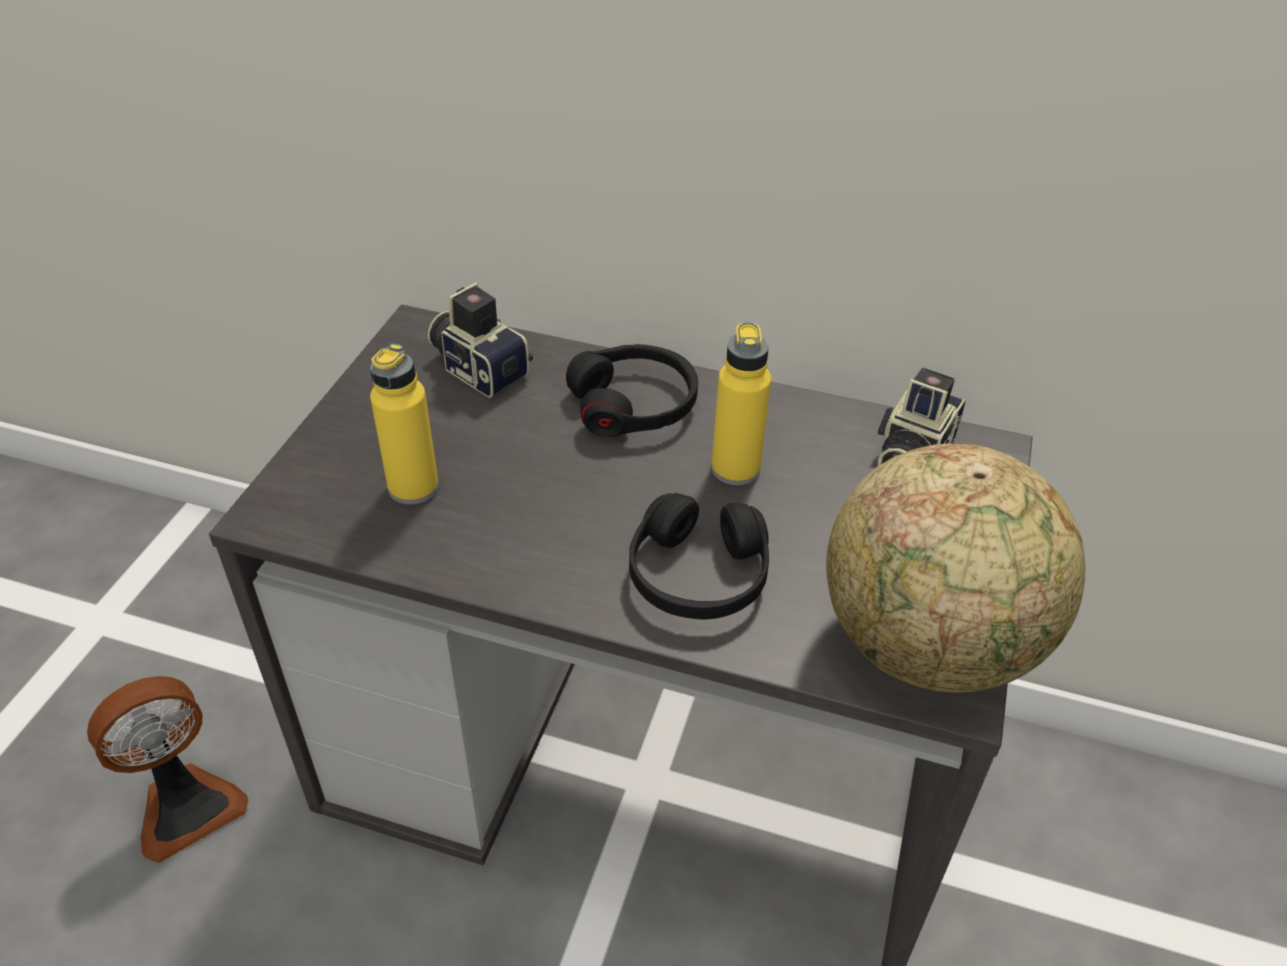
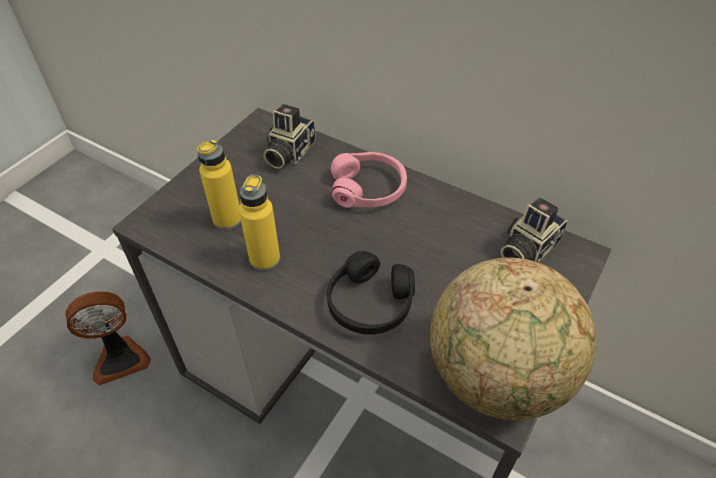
camera: 15 degrees right, 5 degrees up
camera [428,282,533,398] -> camera turned 120 degrees counterclockwise [263,104,316,169]
black headphones [566,344,698,437] -> pink headphones [331,152,407,208]
yellow bottle [711,322,771,485] -> yellow bottle moved to [239,175,280,271]

